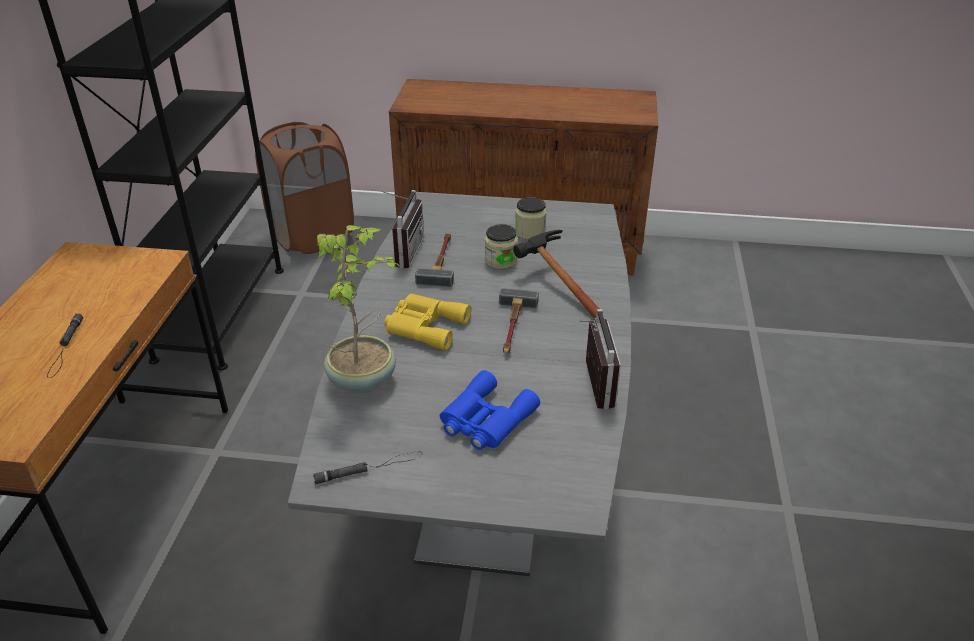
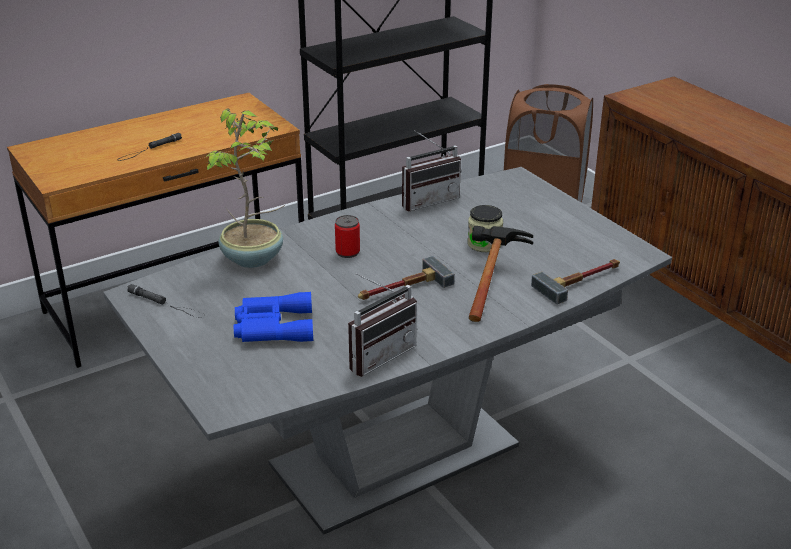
camera: 50 degrees right, 5 degrees down
yellow binoculars [384,294,471,351] -> can [335,215,360,258]
hammer [415,233,454,287] -> hammer moved to [531,259,620,304]
jar [515,197,547,240] -> none

